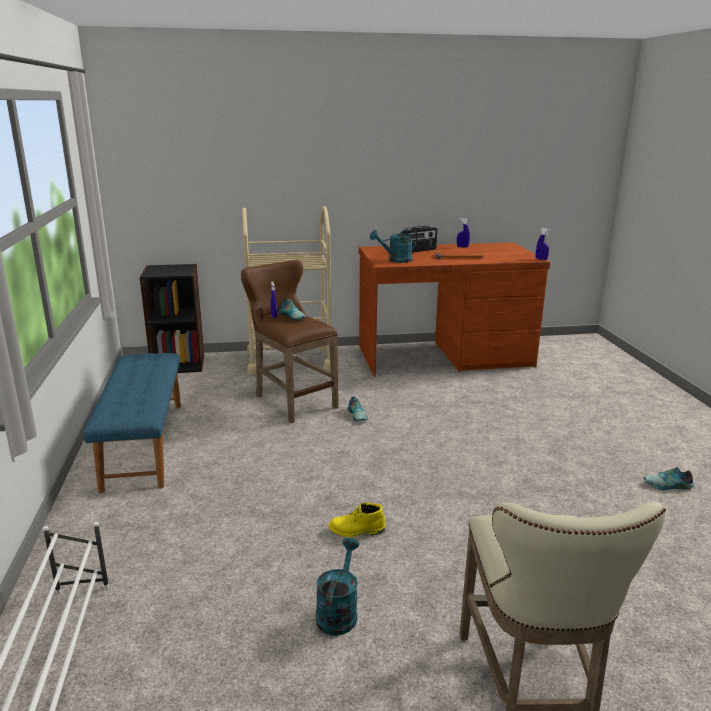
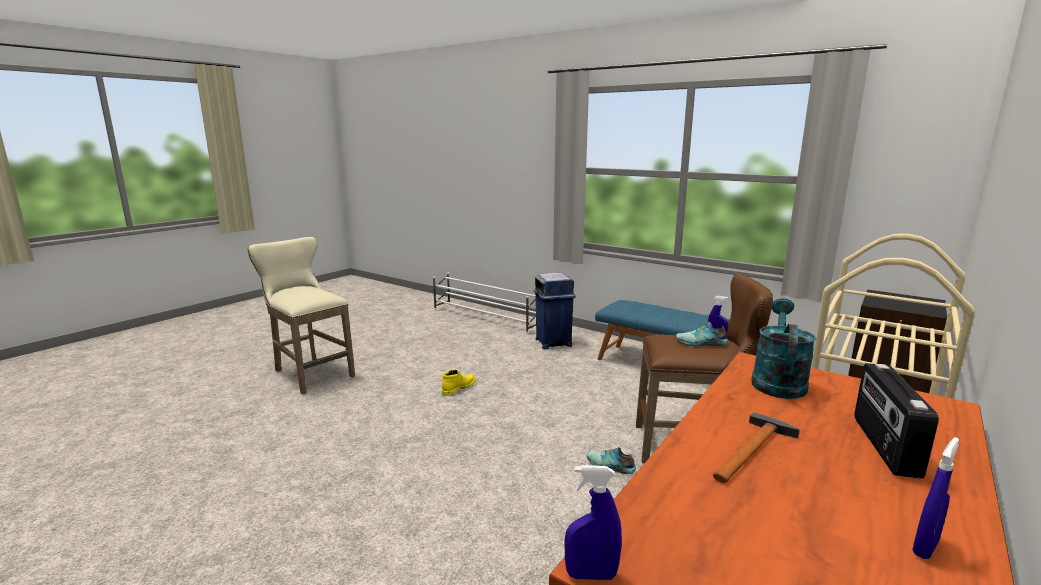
camera: 135 degrees right, 5 degrees down
turquoise watering can [316,538,359,636] -> none
shoe [644,467,694,490] -> none
none -> blue trash can [534,273,575,349]

